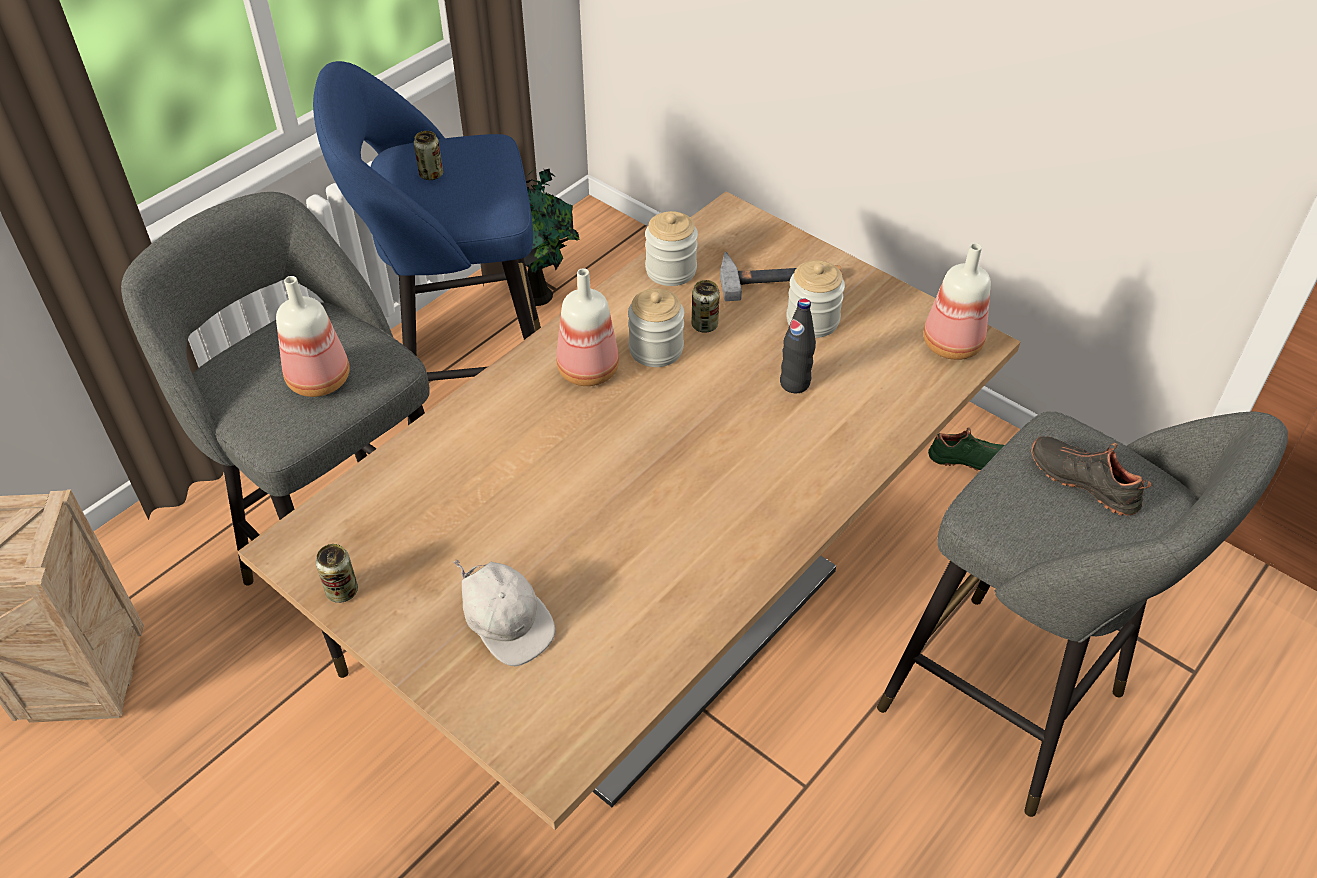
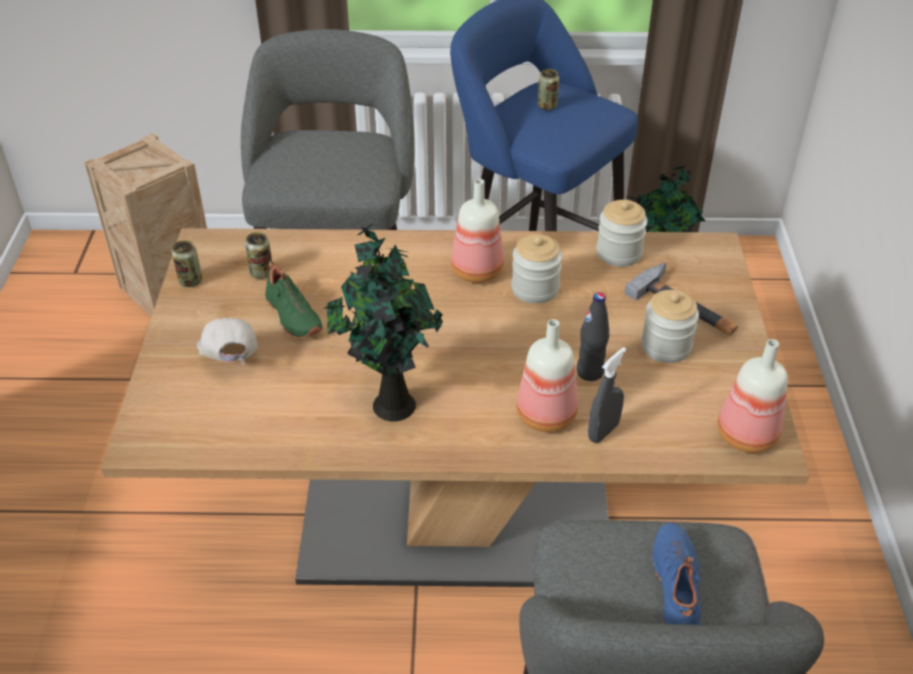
camera: 50 degrees right, 5 degrees down
bottle [276,276,350,397] -> bottle moved to [516,319,578,432]
white cap [453,559,555,667] -> white cap turned 150 degrees clockwise [197,318,258,365]
can [691,280,720,333] -> can moved to [245,232,272,279]
green shoe [928,428,1004,470] -> green shoe moved to [265,261,322,337]
black shoe [1031,436,1151,516] -> blue shoe [652,522,701,625]
none -> potted plant [325,224,443,421]
none -> grey spray bottle [588,347,626,443]

